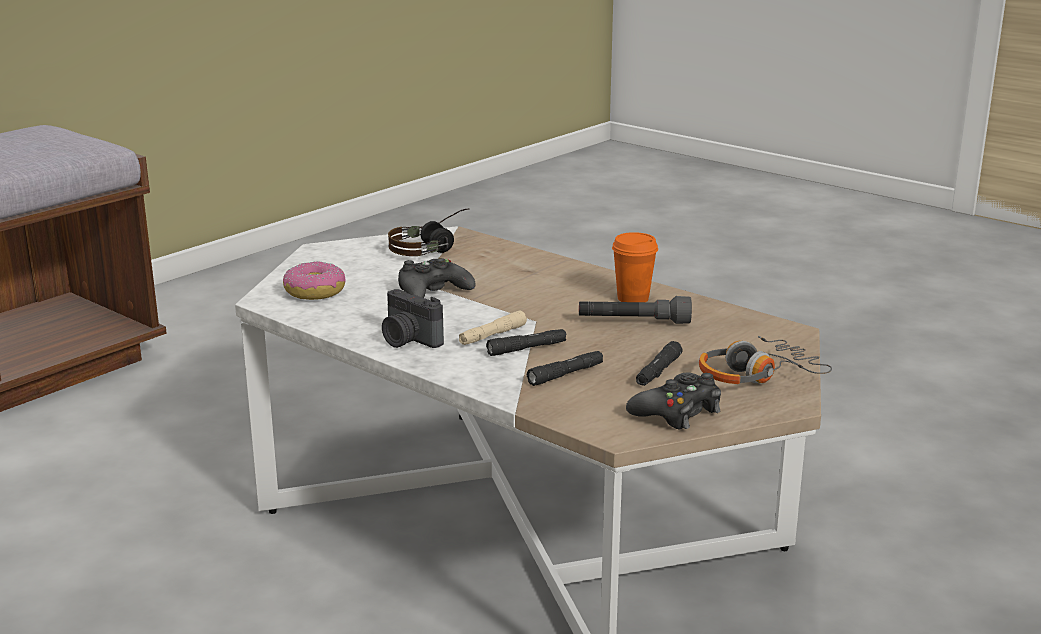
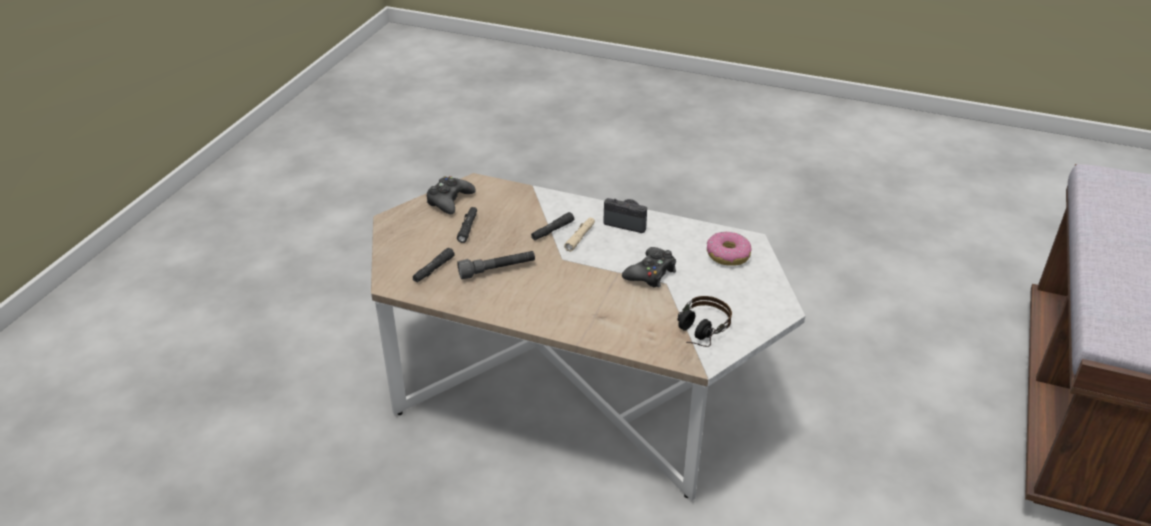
camera: 160 degrees right, 15 degrees up
black flashlight [527,351,603,386] -> black flashlight moved to [413,248,455,282]
orange cup [612,232,658,302] -> none
headphones [699,336,832,384] -> none

